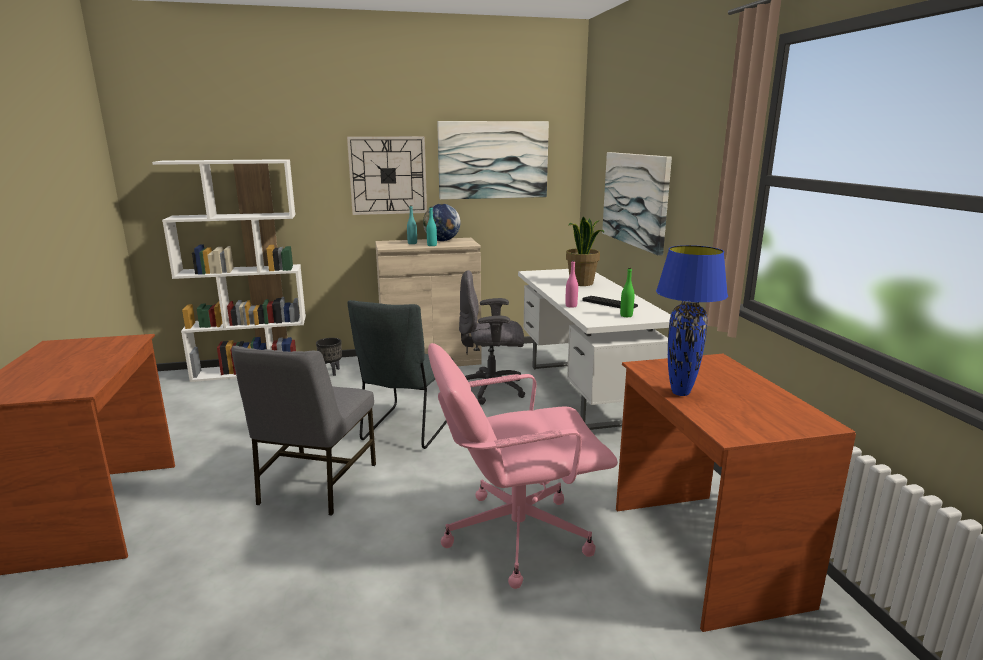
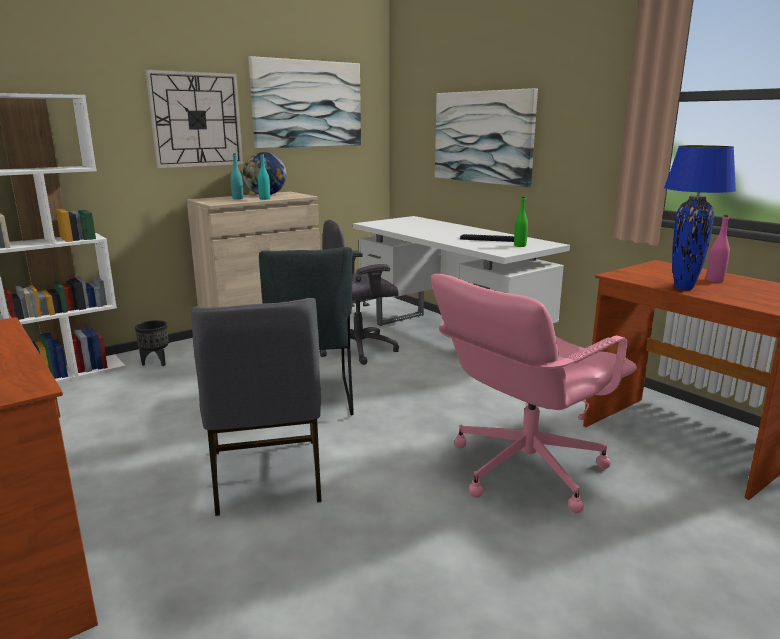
camera: 25 degrees left, 0 degrees up
pink bottle [565,260,578,308] -> pink bottle moved to [706,215,730,282]
potted plant [566,216,605,286] -> none

